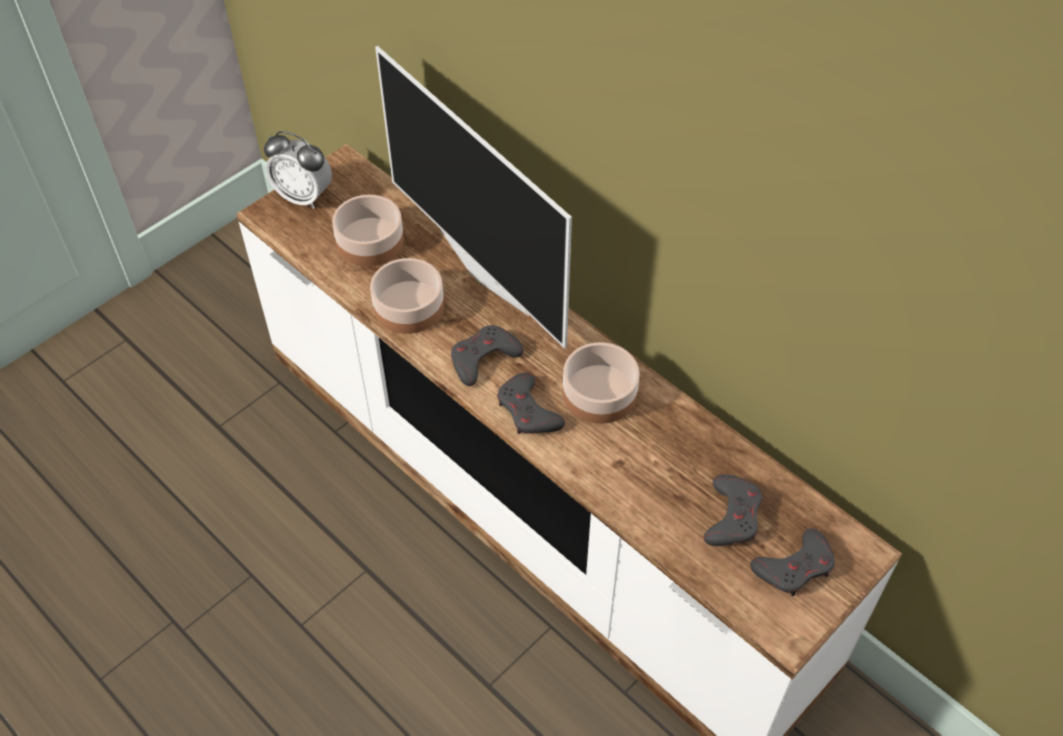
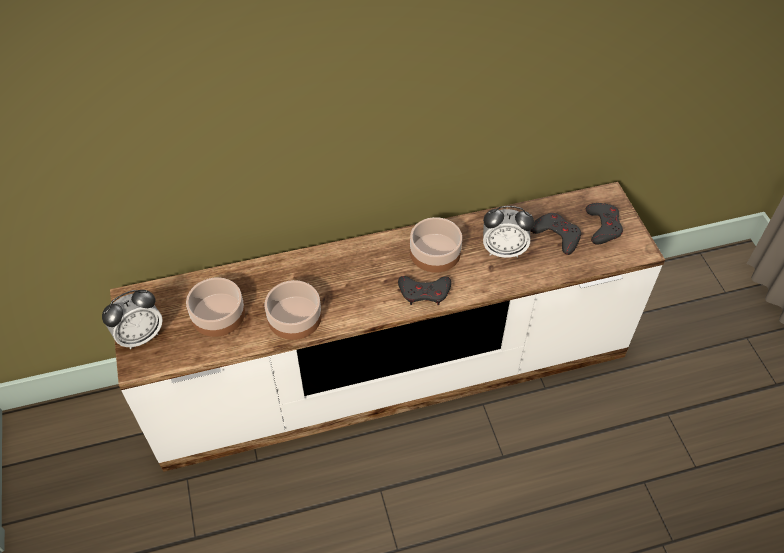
camera: 60 degrees left, 0 degrees up
television [375,46,572,349] -> none
grey game controller [451,325,524,386] -> none
none -> alarm clock [483,206,535,258]

